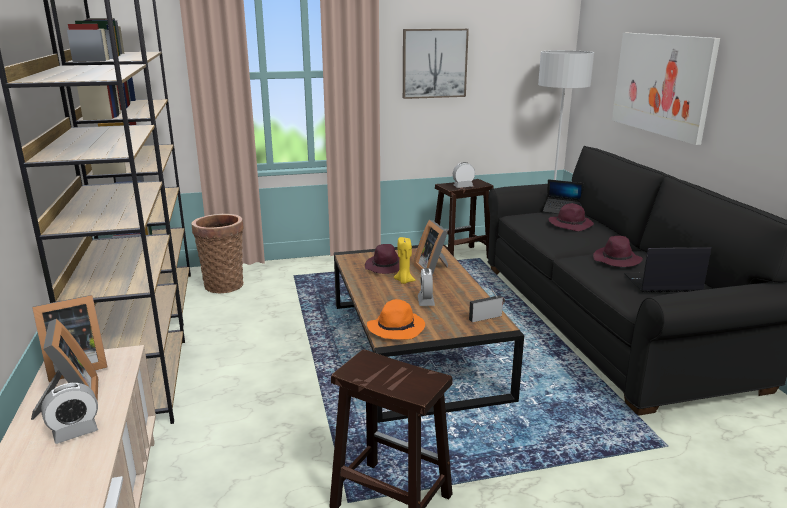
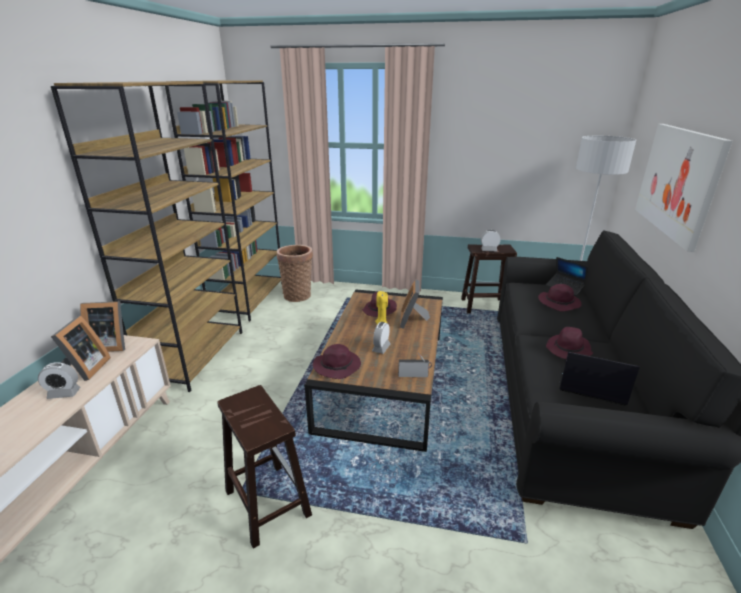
camera: 25 degrees right, 5 degrees up
orange hat [367,299,425,339] -> purple hat [313,344,361,379]
picture [403,29,469,99] -> none

